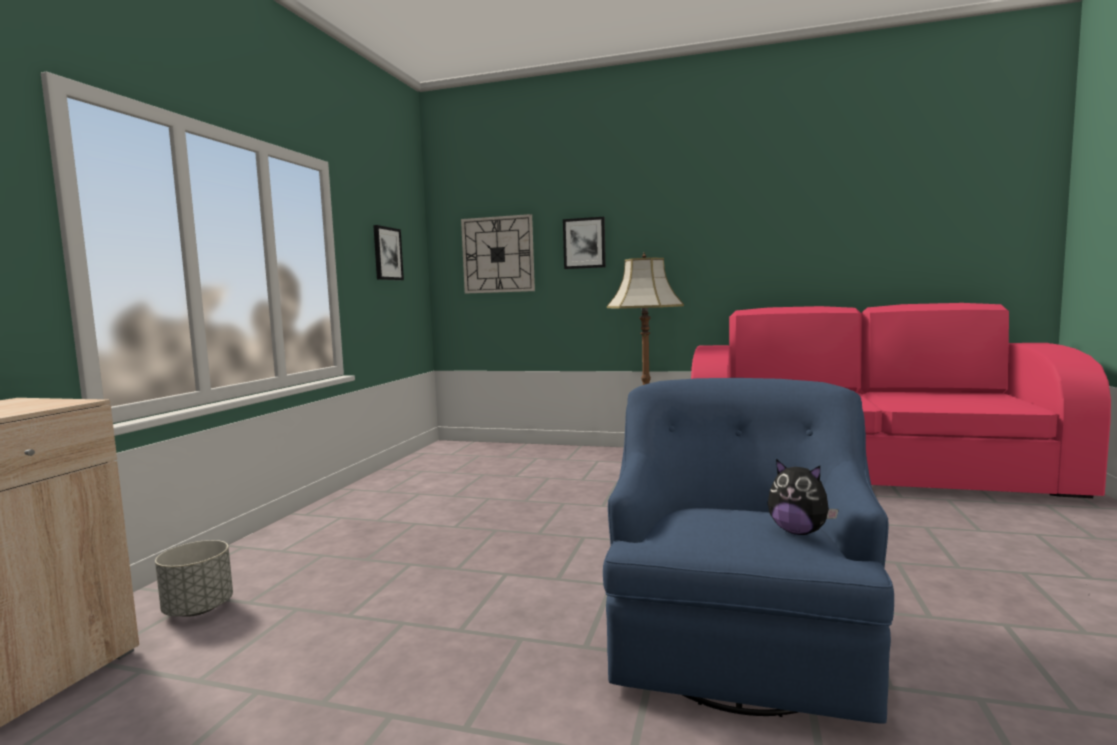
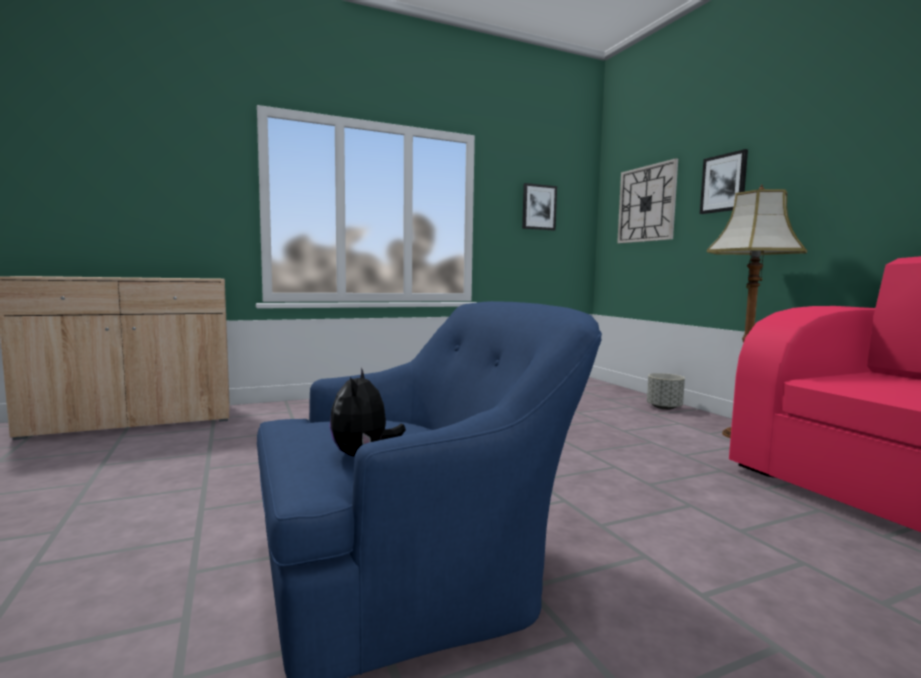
camera: 50 degrees right, 0 degrees up
grey planter [155,540,233,617] -> grey planter moved to [647,373,685,410]

